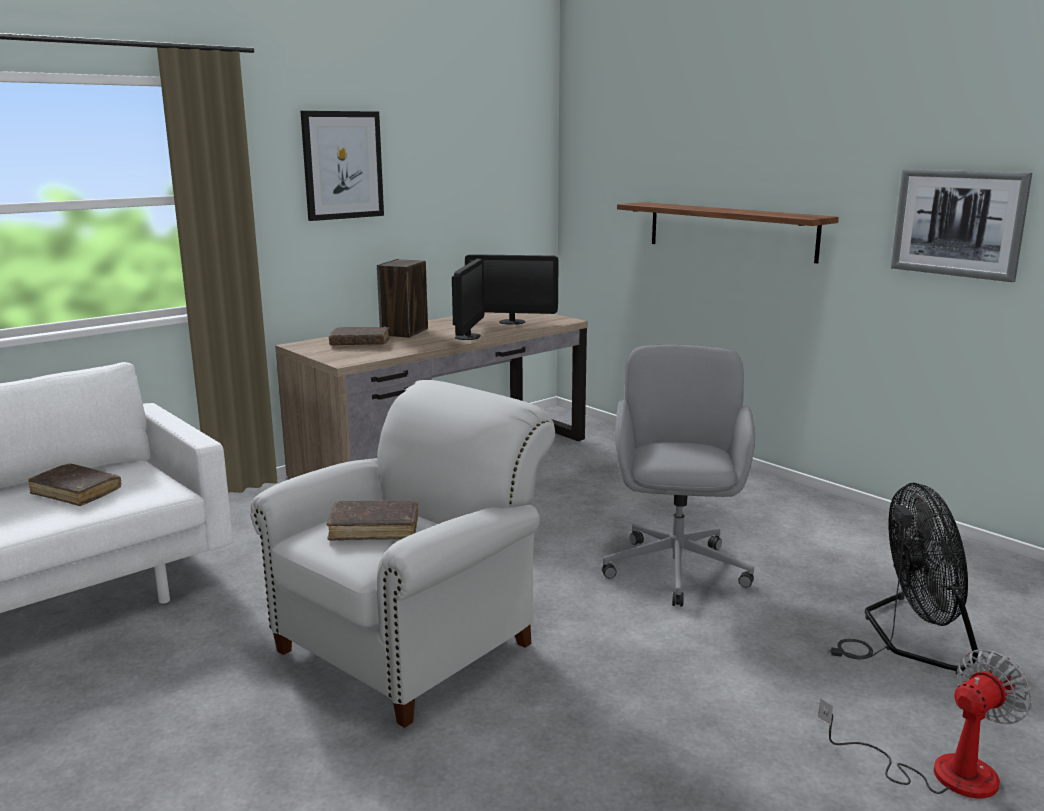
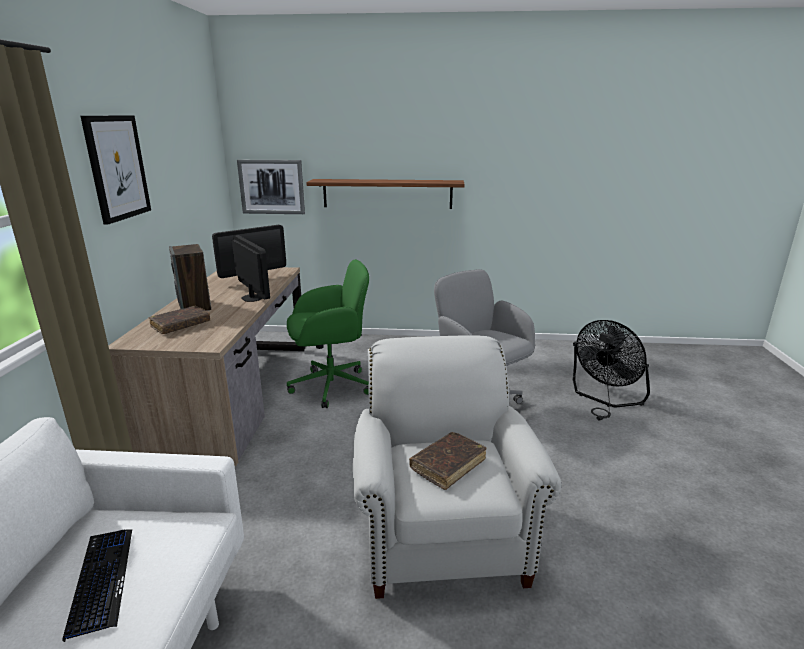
camera: 45 degrees left, 5 degrees up
brown book [28,464,121,506] -> keyboard [63,529,132,642]
fan [818,649,1033,799] -> none
picture [891,169,1032,282] -> picture moved to [237,160,305,214]
none -> green office chair [287,259,369,408]

